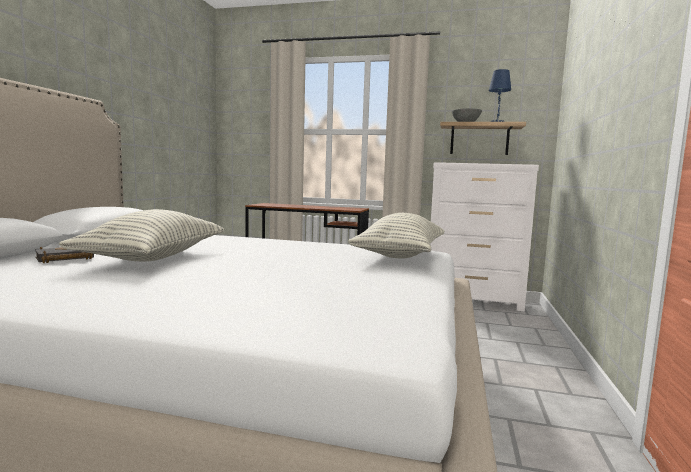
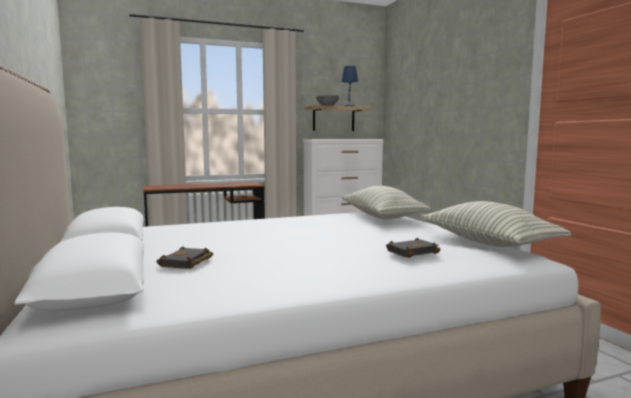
camera: 35 degrees left, 0 degrees up
pillow [59,209,224,261] -> pillow moved to [421,201,571,247]
none -> black book [386,238,440,258]

